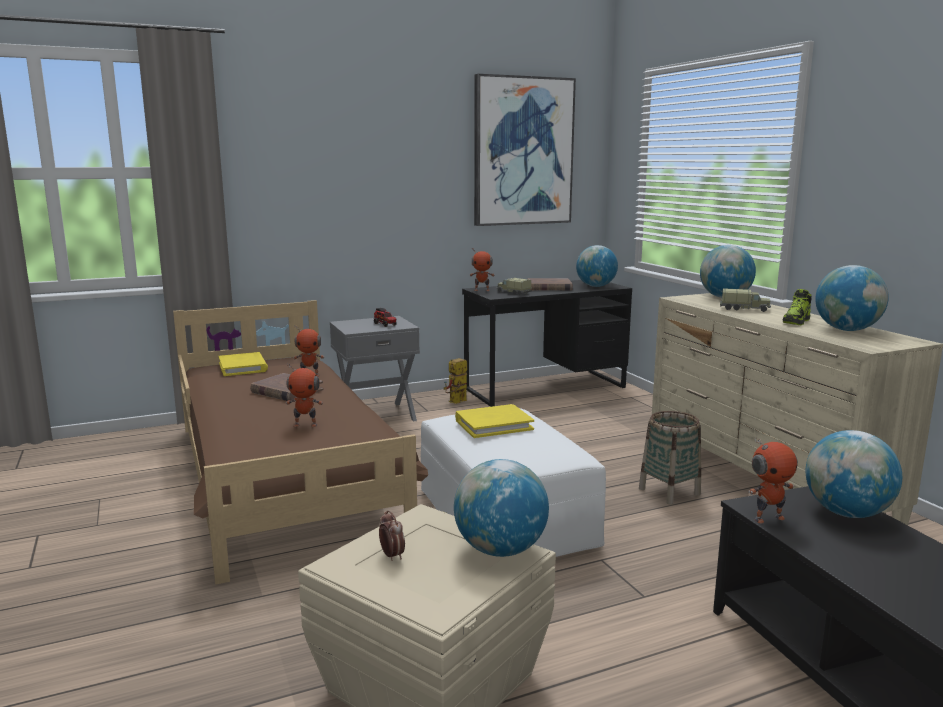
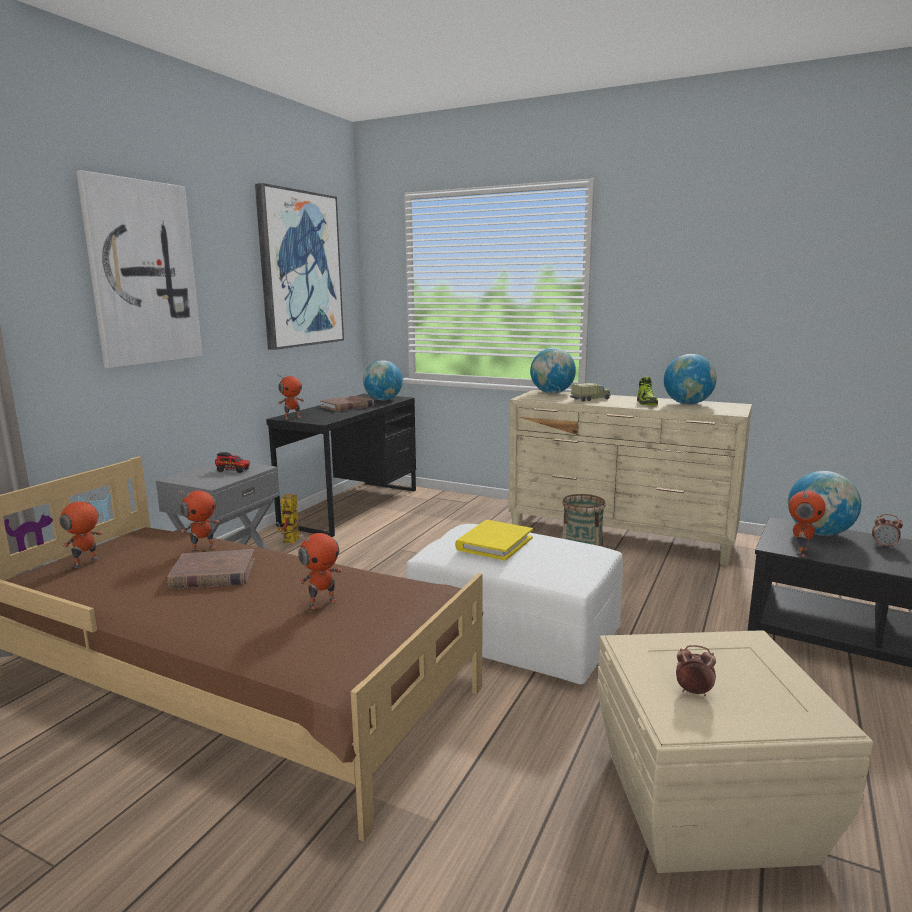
camera: 40 degrees left, 0 degrees up
yellow book [219,352,268,376] -> toy robot [59,493,103,568]
globe [454,459,549,557] -> none
toy truck [497,278,532,295] -> none
none -> picture [76,170,203,368]
none -> alarm clock [872,514,903,548]

